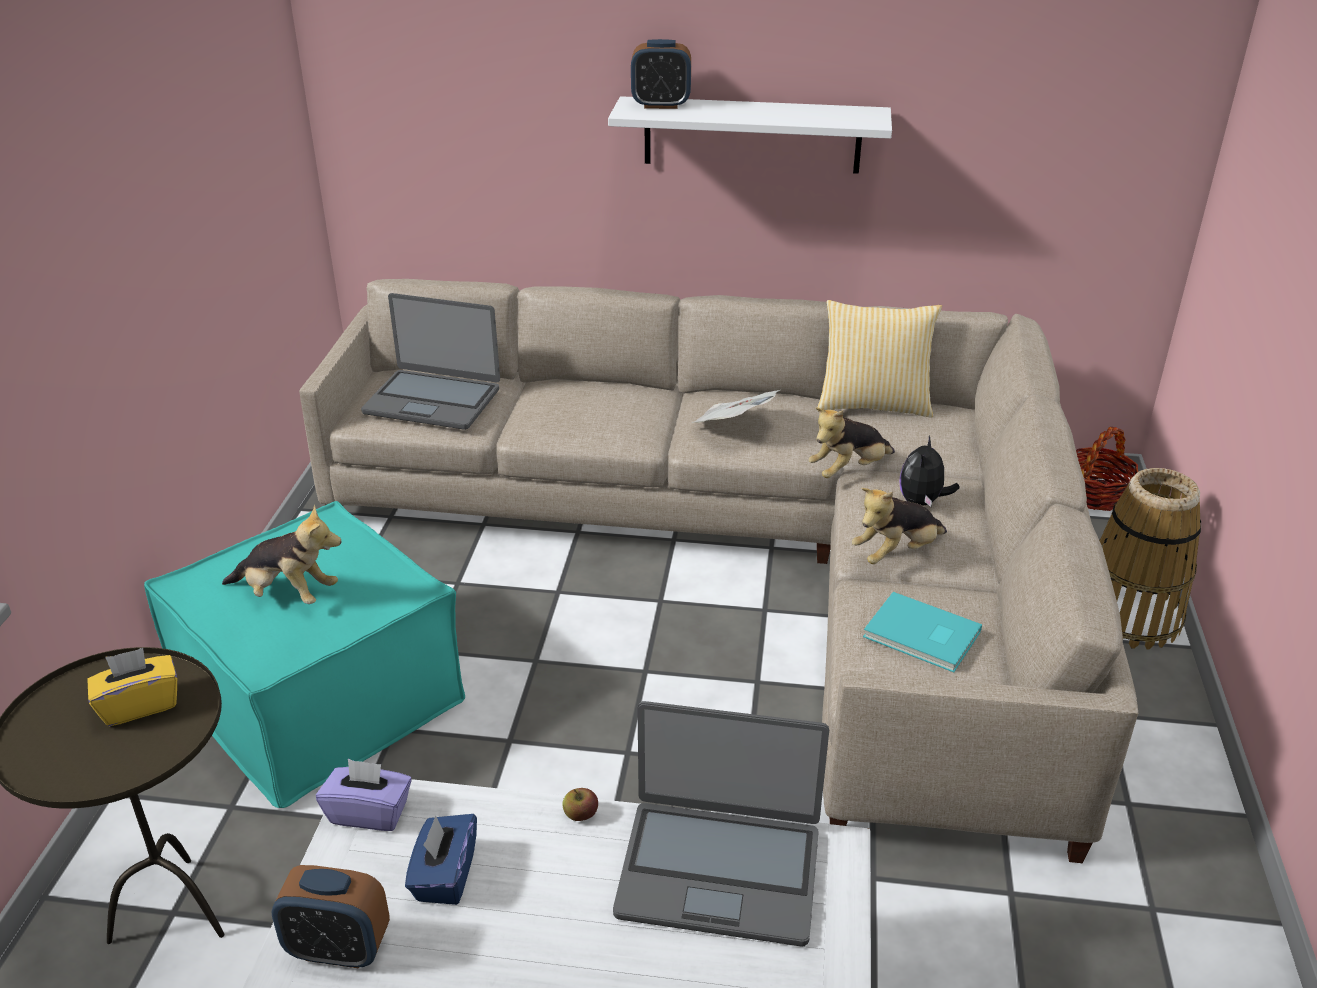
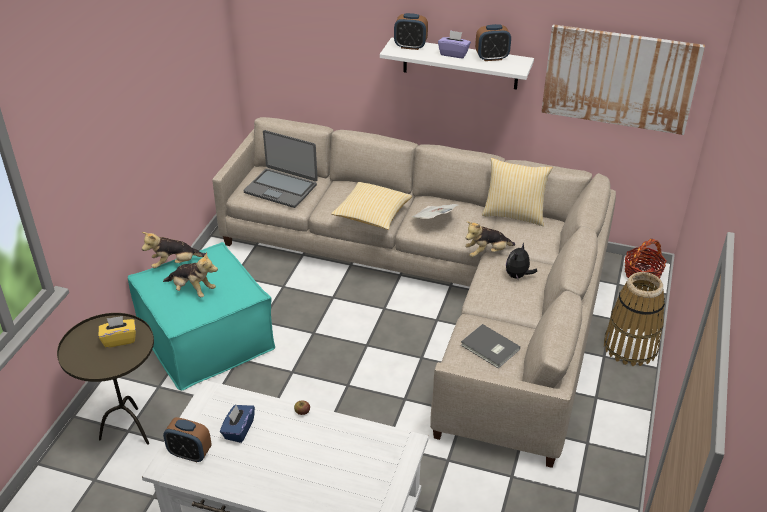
camera: 10 degrees right, 5 degrees up
purple tissue box [316,759,412,831] -> purple tissue box moved to [438,30,471,58]
laptop [613,701,829,946] -> none
plush toy [852,488,947,564] -> plush toy moved to [142,232,206,268]
turquoise book [863,592,982,672] -> grey book [461,324,520,369]
none -> pillow [331,182,412,230]
none -> alarm clock [475,24,511,61]
none -> picture [541,24,705,135]

